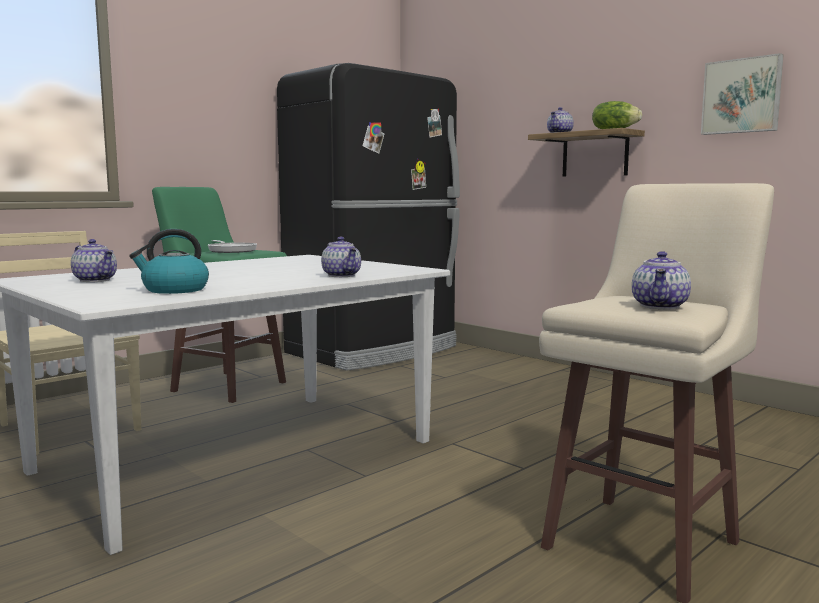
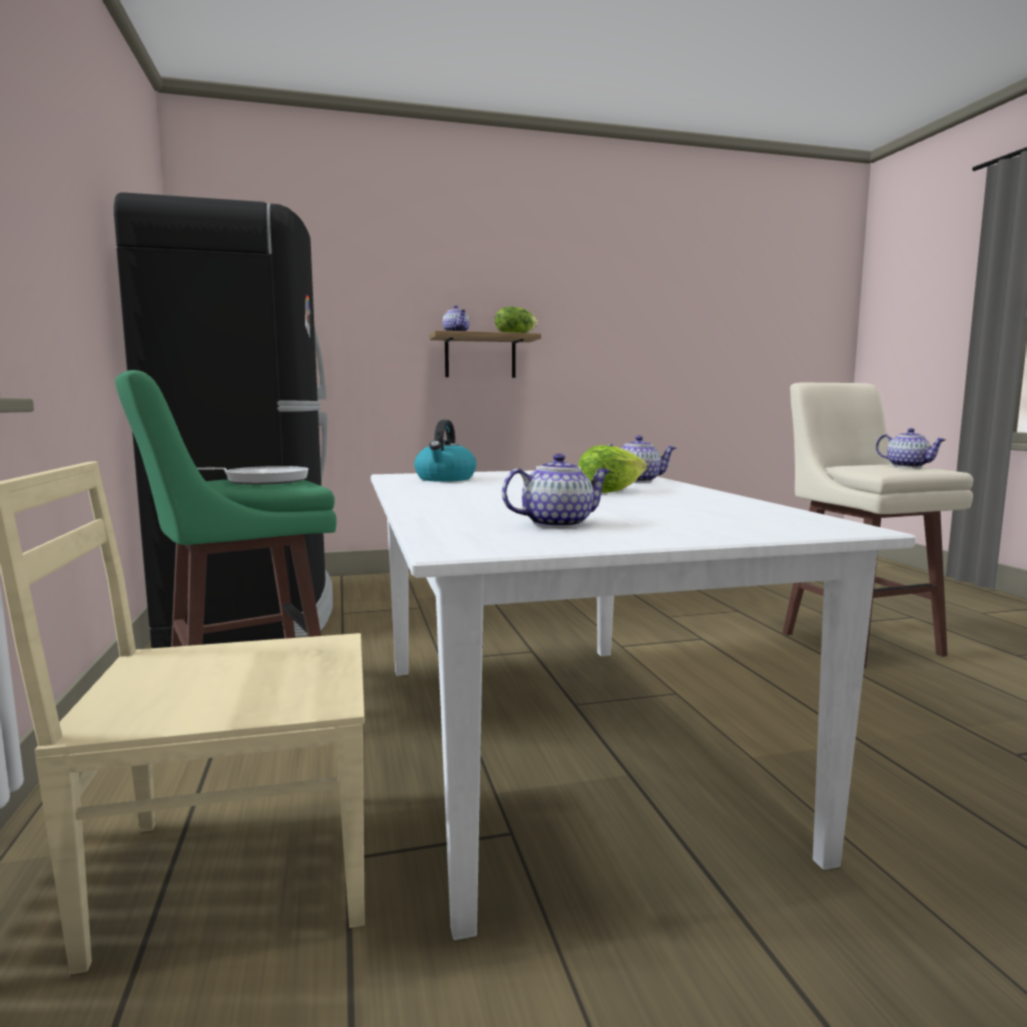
camera: 60 degrees left, 0 degrees up
kettle [129,229,209,294] -> kettle moved to [414,420,476,482]
picture [701,53,784,135] -> none
none -> lettuce [578,445,647,493]

